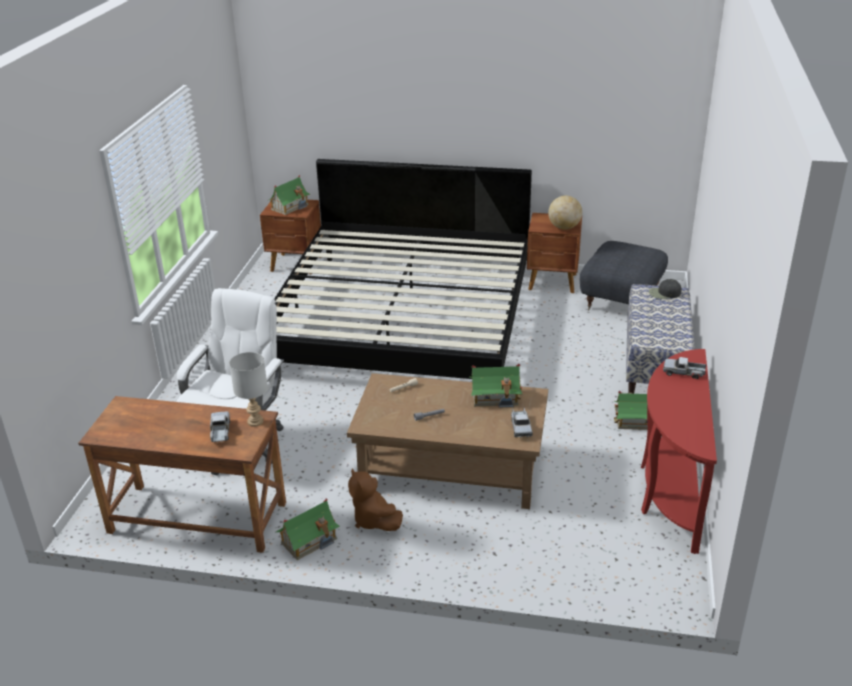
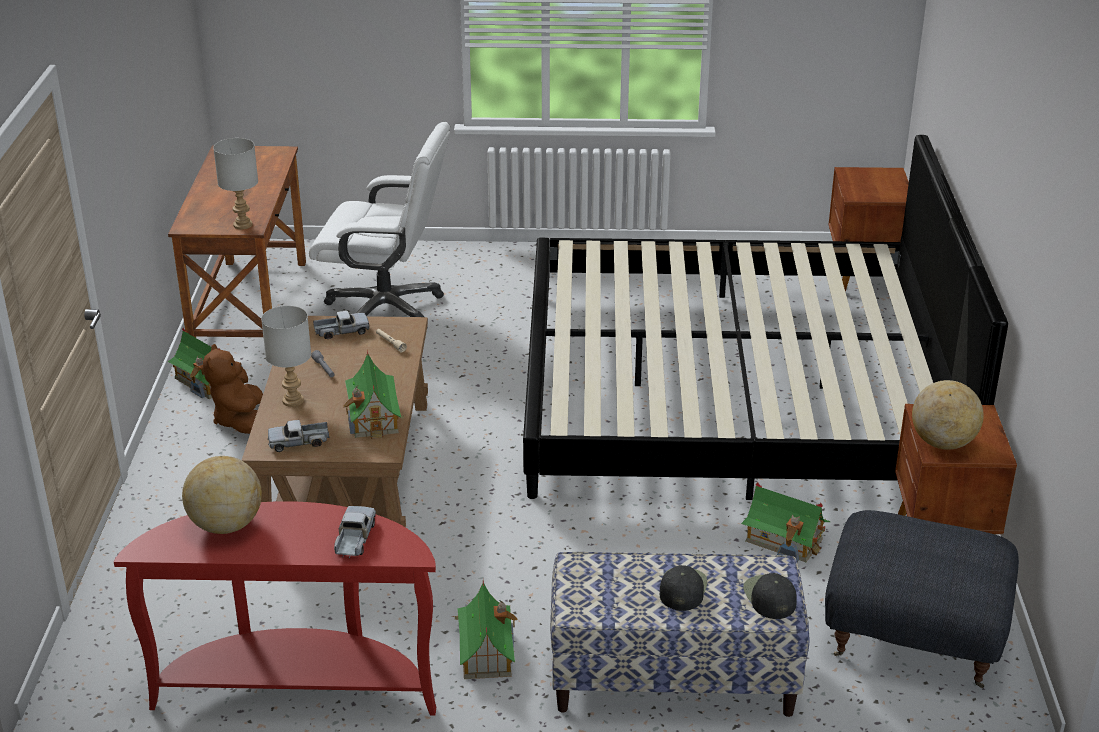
camera: 80 degrees right, 0 degrees up
toy truck [210,412,230,444] -> toy truck moved to [313,311,370,339]
toy house [267,175,310,215] -> toy house moved to [741,482,831,562]
brown plush toy [348,469,403,531] -> brown plush toy turned 60 degrees counterclockwise [203,344,263,434]
none -> globe [182,456,262,534]
none -> grey table lamp [261,306,311,407]
none -> black cap [660,565,707,611]

